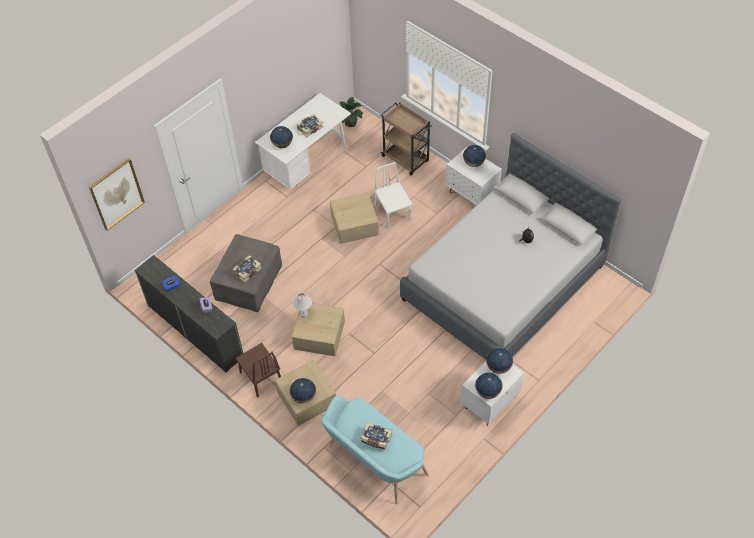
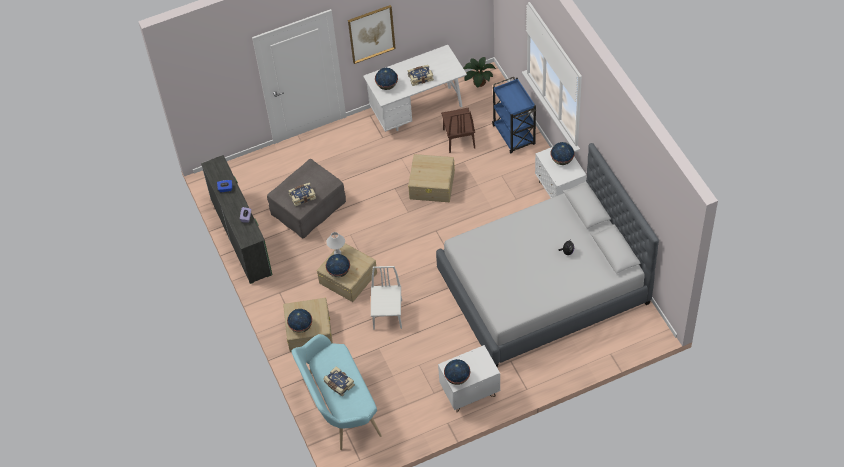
camera: 25 degrees right, 0 degrees up
picture [89,158,145,231] -> picture moved to [348,5,396,64]
brown chair [235,343,281,398] -> brown chair moved to [441,108,475,153]
white chair [374,162,412,228] -> white chair moved to [371,266,402,330]
brown cart [381,103,432,175] -> blue cart [492,77,536,153]
globe [486,348,513,374] -> globe moved to [326,254,350,278]

